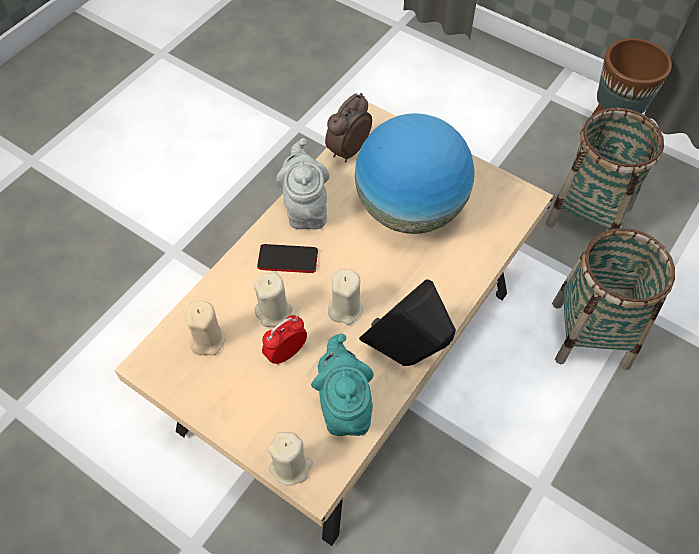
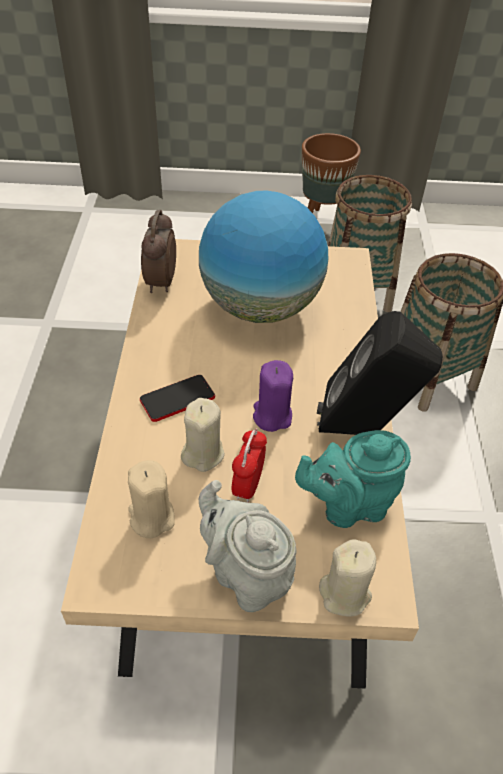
camera: 35 degrees left, 10 degrees down
grey teapot [276,138,330,229] -> grey teapot moved to [199,480,296,612]
turquoise teapot [311,333,374,436] -> turquoise teapot turned 60 degrees counterclockwise [295,430,411,528]
beige candle [328,269,363,325] -> purple candle [253,360,293,432]

